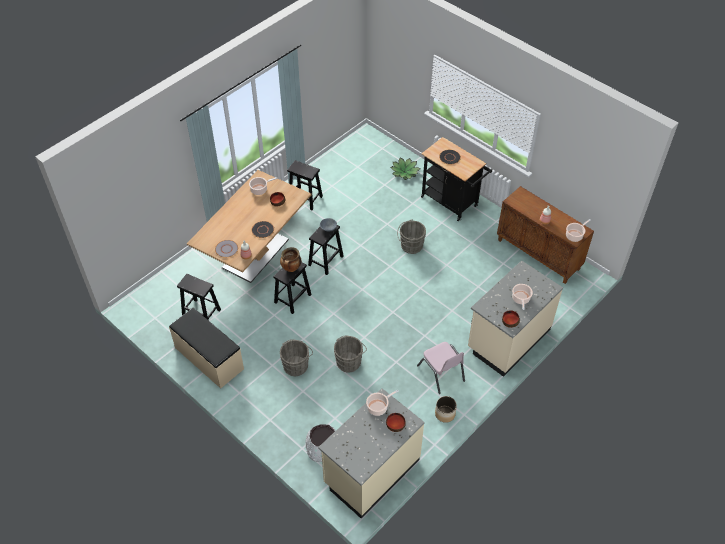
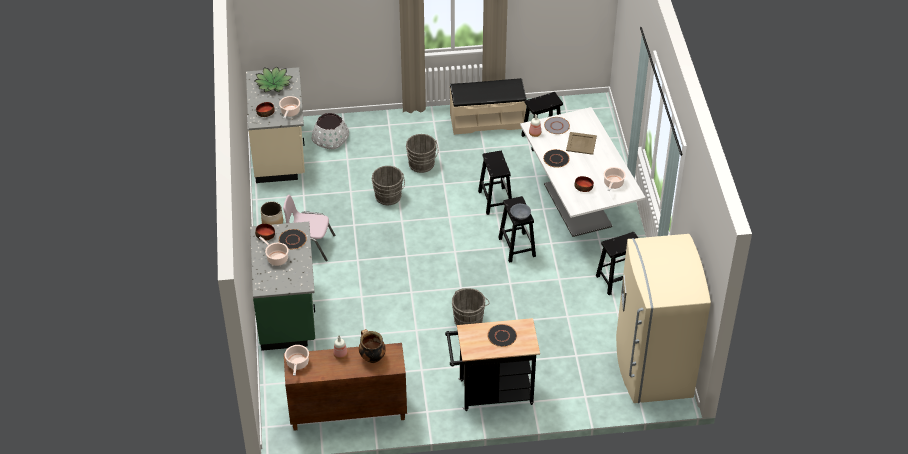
camera: 130 degrees right, 5 degrees down
brown dining table [187,170,311,283] -> white dining table [520,107,646,237]
cooking pot [280,247,301,272] -> cooking pot moved to [359,329,386,363]
potted plant [390,158,420,180] -> potted plant moved to [255,67,293,92]
beige counter [468,260,563,377] -> green counter [250,222,315,351]
none -> black plate [279,229,307,249]
none -> beige tray [566,132,597,155]
none -> beige fridge [616,234,711,403]

